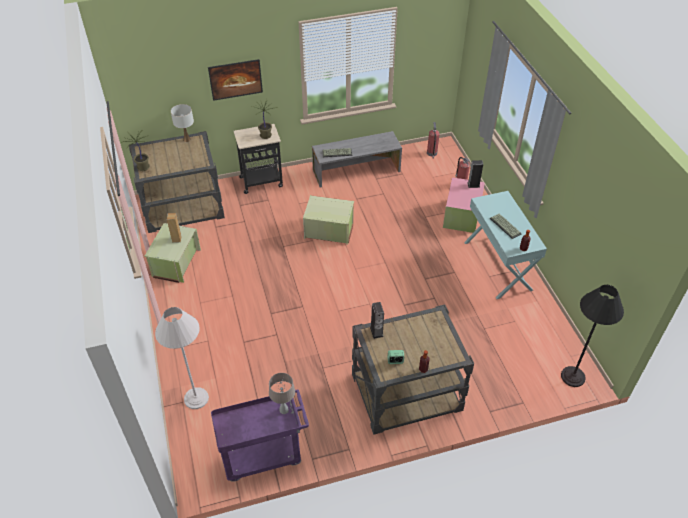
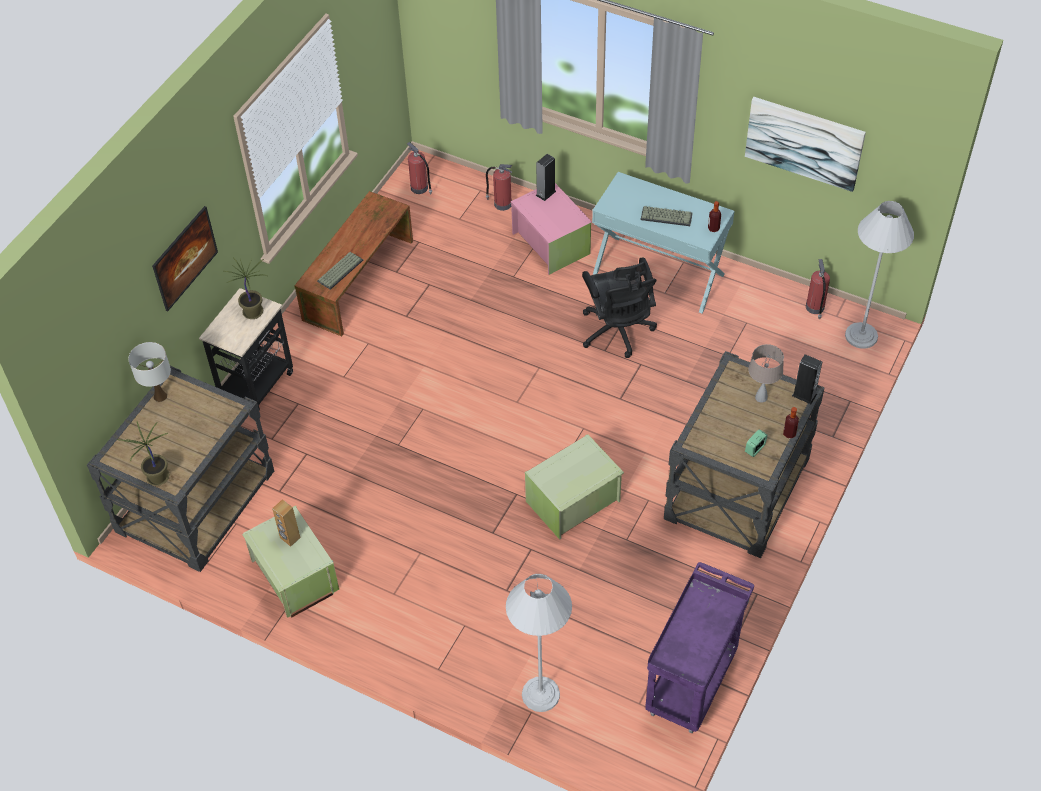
camera: 45 degrees left, 5 degrees up
beige table lamp [269,373,295,414] -> beige table lamp moved to [749,344,784,403]
green storage box [303,195,354,245] -> green storage box moved to [525,435,624,540]
grey bench [312,131,402,188] -> brown bench [294,191,413,336]
speaker [370,302,384,339] -> speaker moved to [792,354,822,404]
black floor lamp [561,285,624,387] -> white floor lamp [845,201,914,349]
none -> office chair [582,257,657,358]
none -> picture [745,97,866,192]
none -> fire extinguisher [806,259,830,319]

